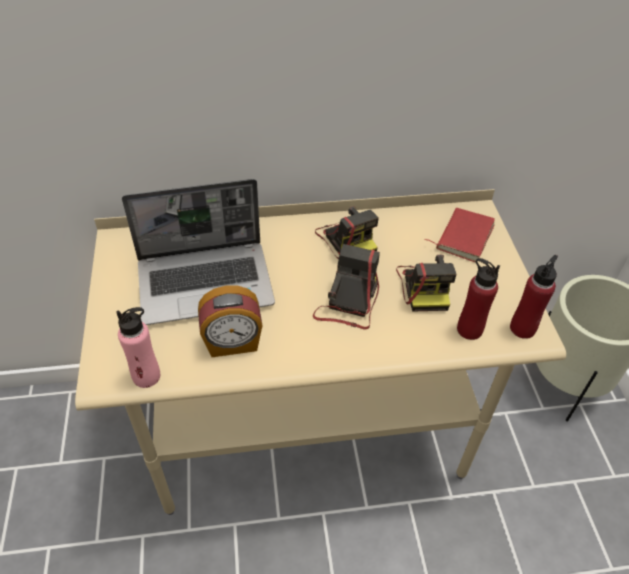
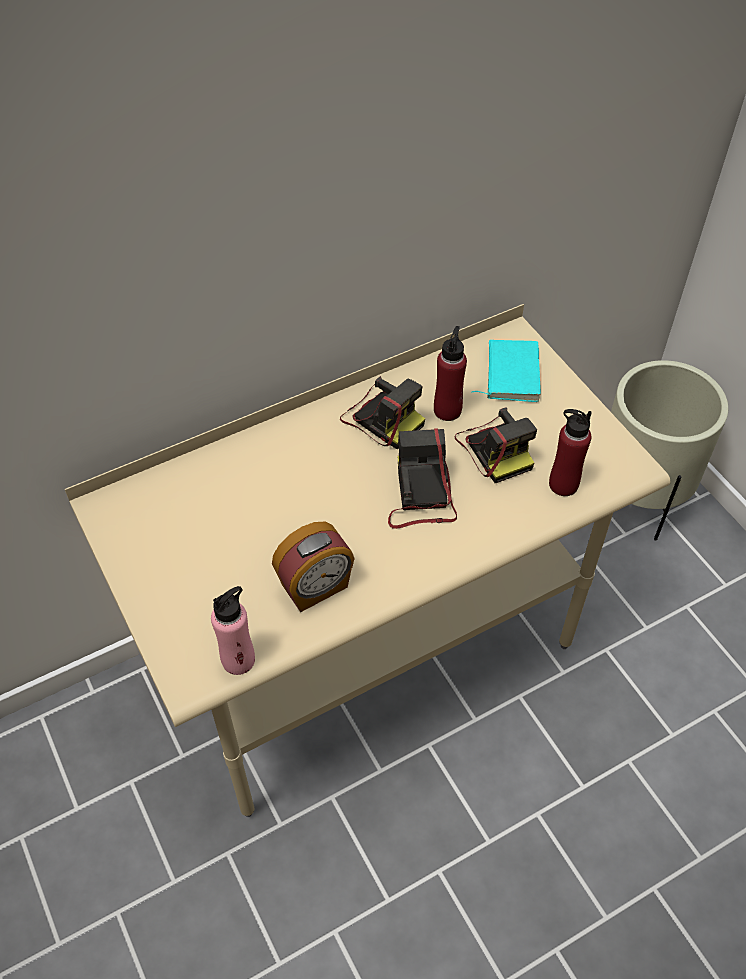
camera: 20 degrees left, 5 degrees up
laptop [122,179,275,325] -> none
red book [424,208,495,262] -> turquoise book [471,340,541,402]
red bottle [510,255,558,339] -> red bottle moved to [434,326,467,421]

